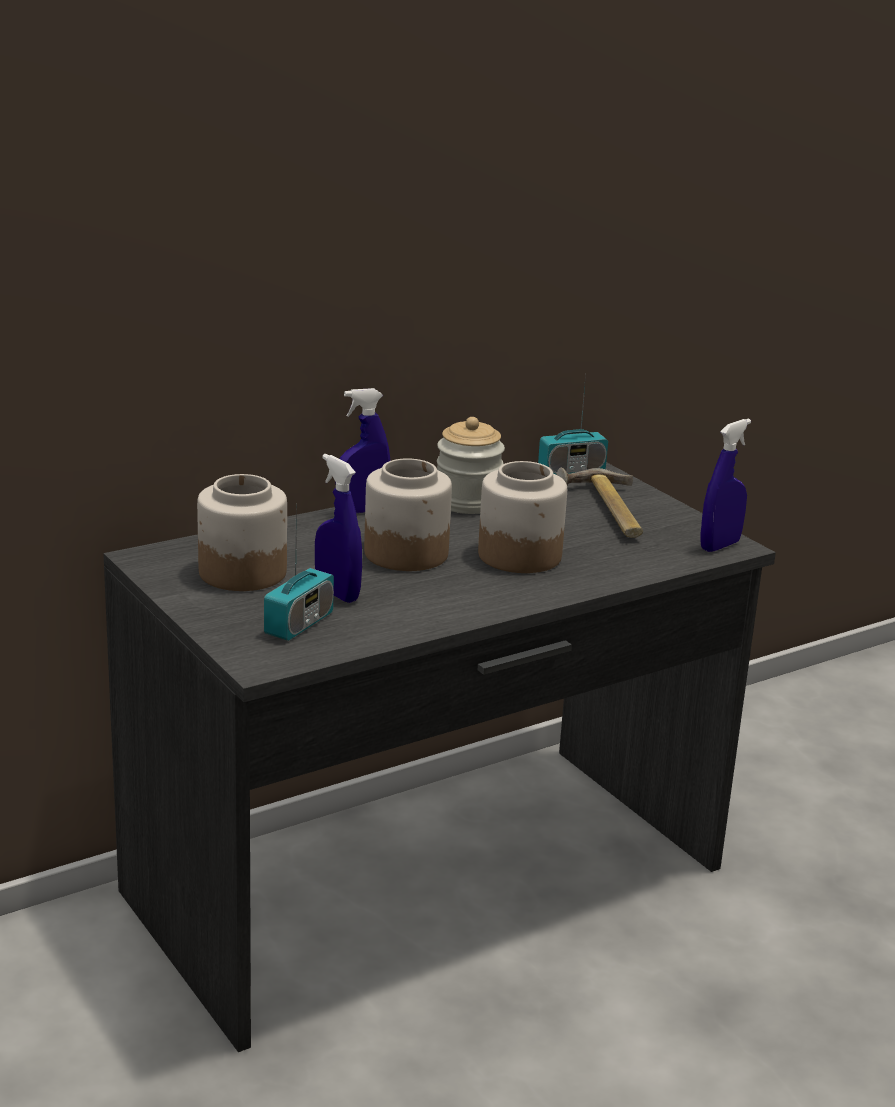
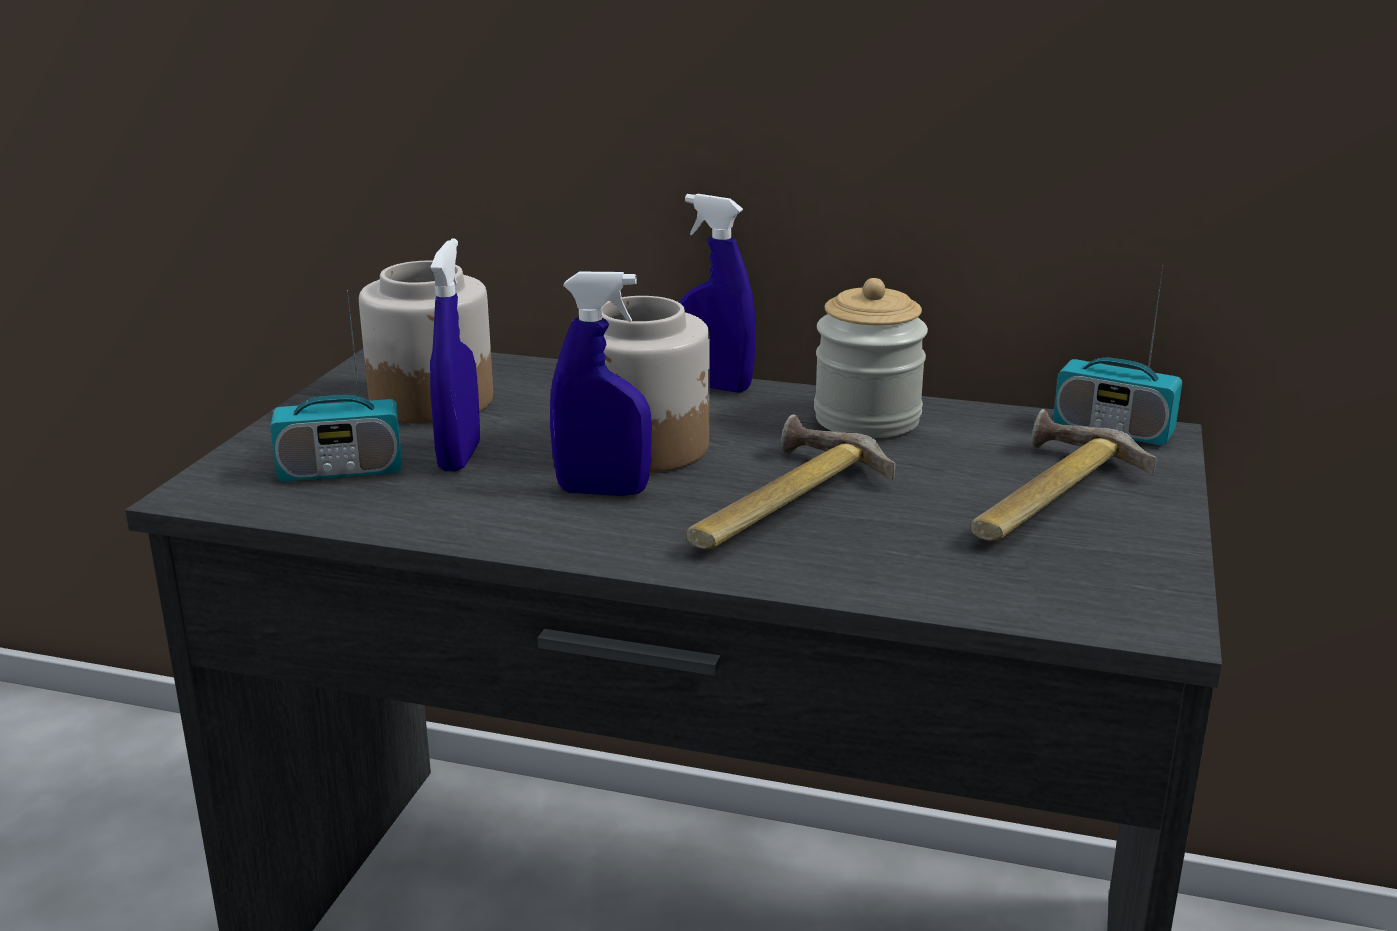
camera: 50 degrees right, 0 degrees up
jar [478,461,567,573] -> hammer [686,414,895,549]
blue spray bottle [700,419,751,552] -> blue spray bottle moved to [550,272,652,496]

